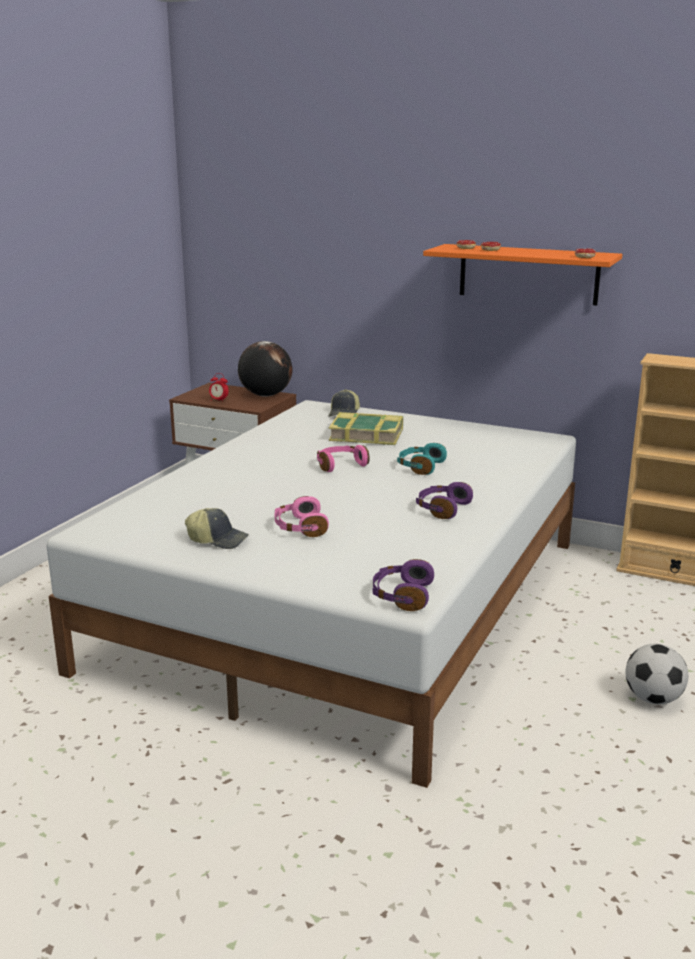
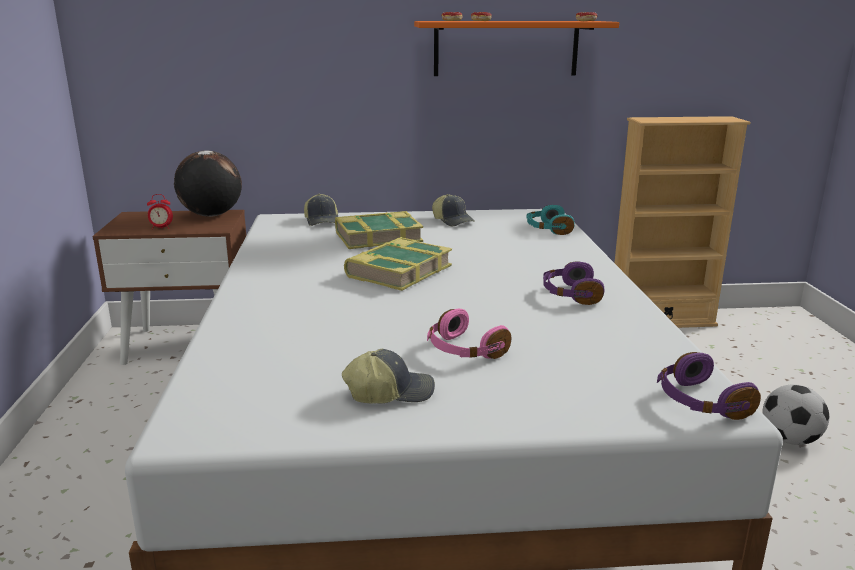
camera: 30 degrees left, 0 degrees up
pink headphones [317,445,370,472] -> book [344,237,452,291]
turquoise headphones [397,443,447,475] -> turquoise headphones moved to [526,205,575,235]
none -> cap [432,194,475,226]

